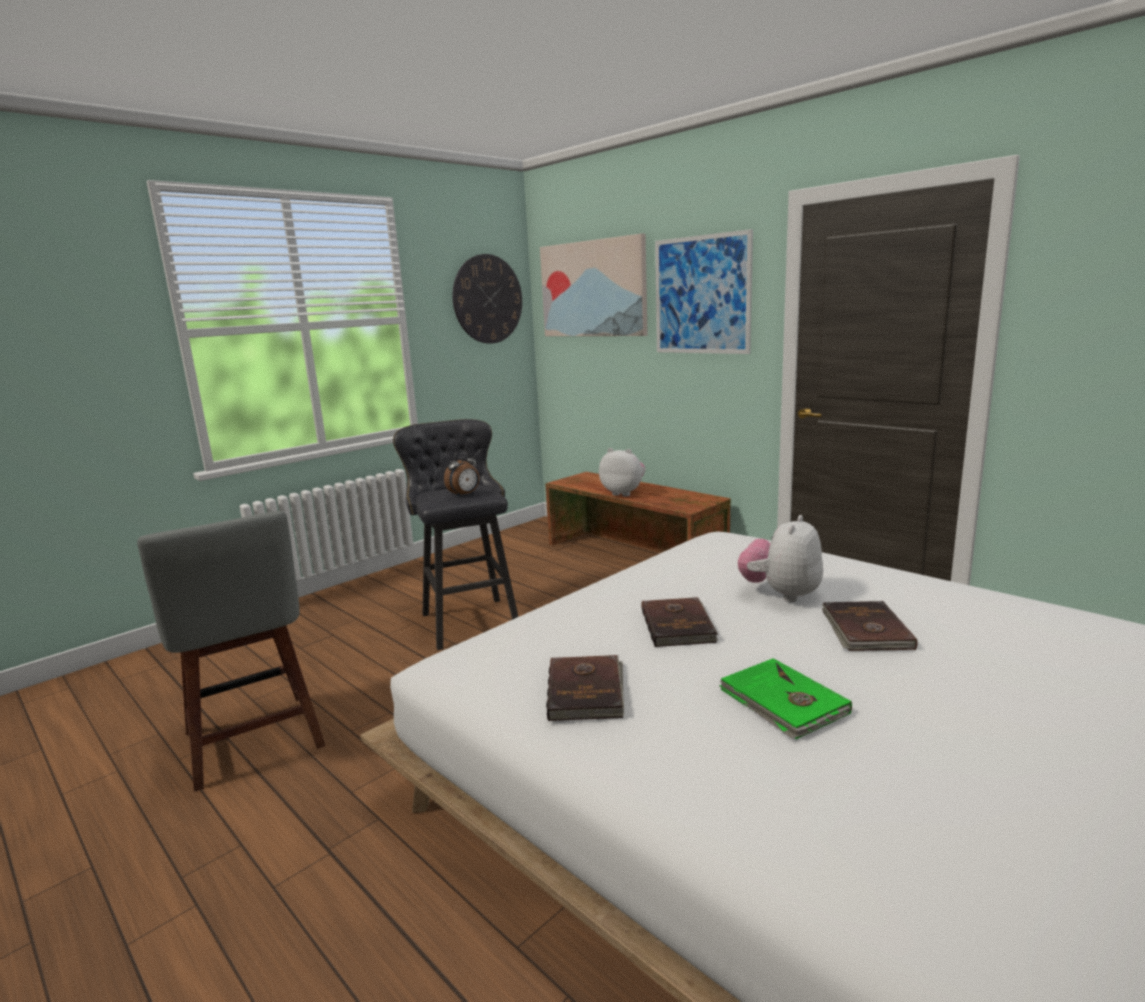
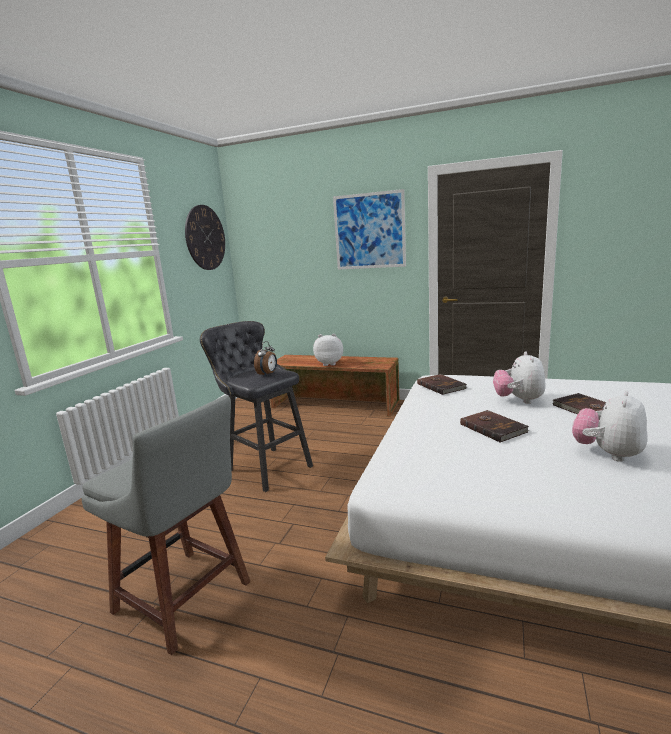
camera: 25 degrees left, 0 degrees up
picture [540,234,648,336] -> none
brown book [546,655,624,721] -> brown book moved to [417,374,467,395]
green book [719,658,852,739] -> plush toy [572,390,647,462]

